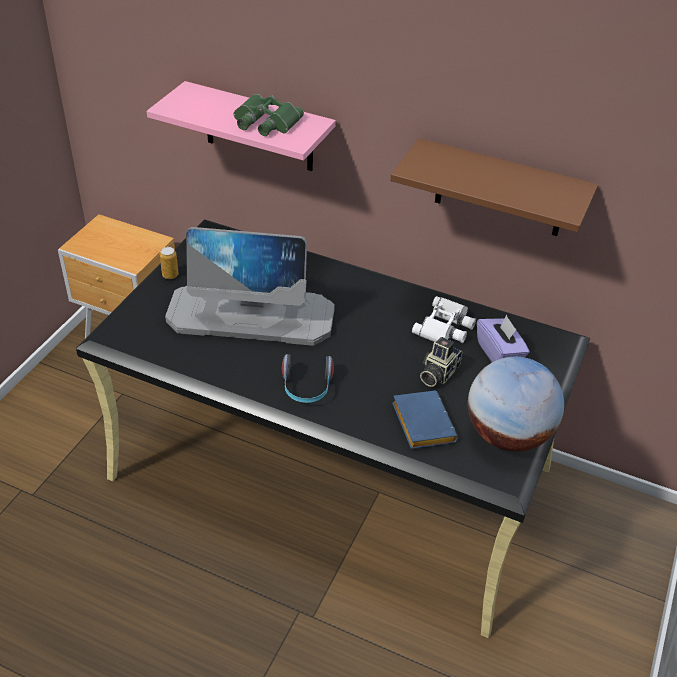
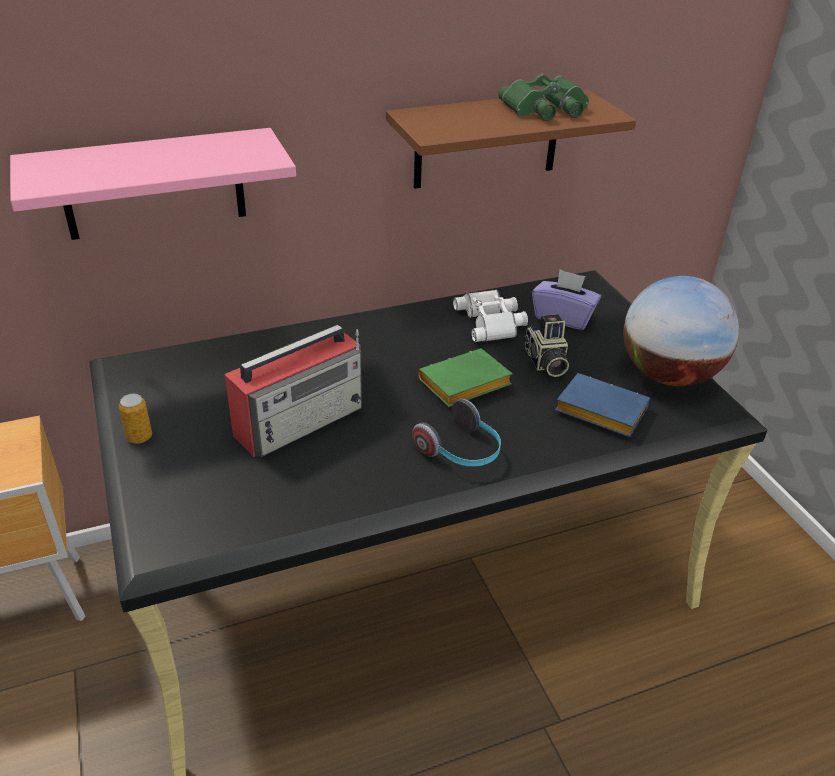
camera: 45 degrees left, 5 degrees down
monitor [165,227,335,346] -> radio [224,325,362,457]
green binoculars [234,94,304,136] -> green binoculars moved to [499,74,589,121]
none -> green book [418,348,513,407]

